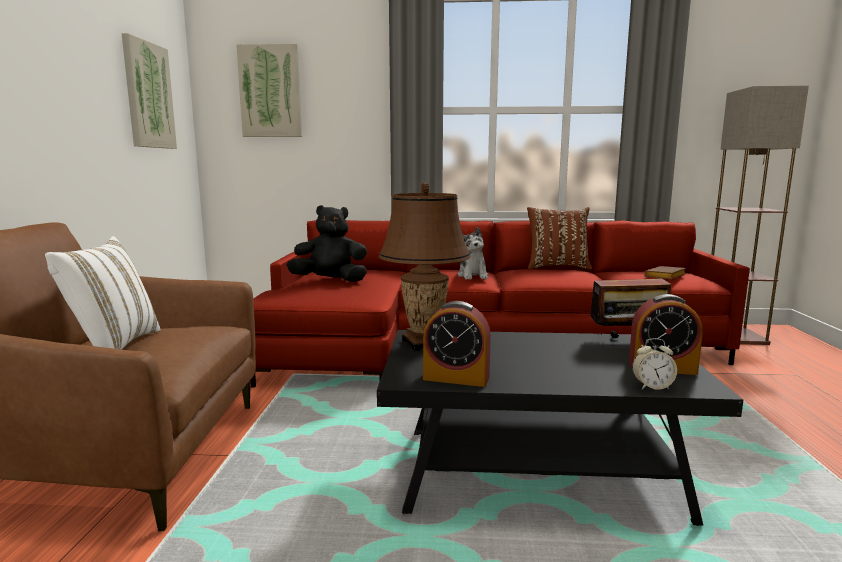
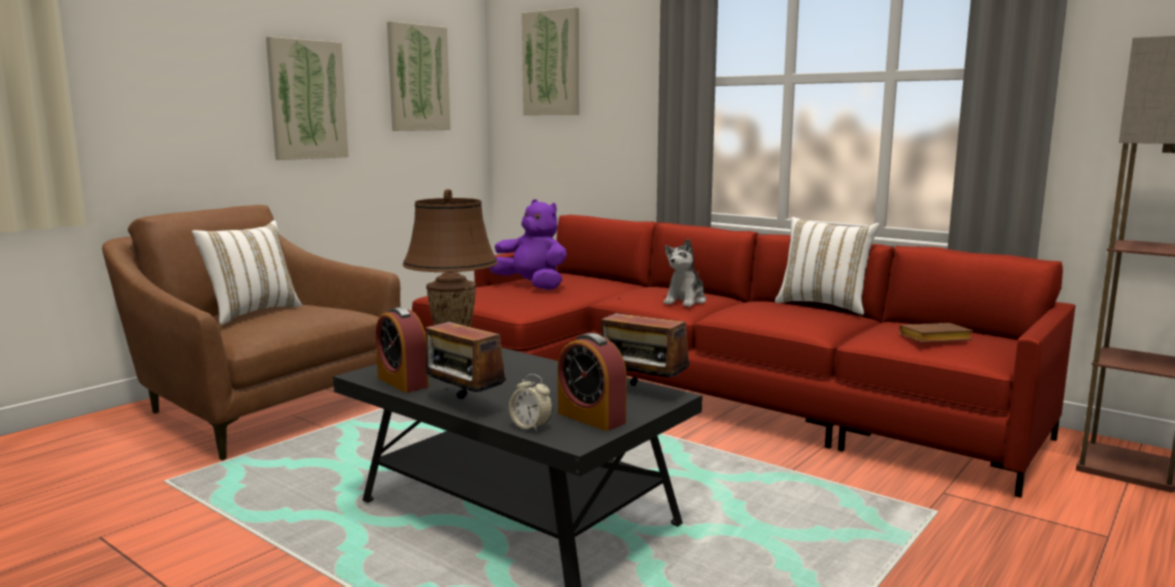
camera: 35 degrees right, 0 degrees up
black plush toy [287,205,367,282] -> purple plush toy [489,199,567,290]
brown pillow [527,207,592,270] -> white pillow [775,217,880,315]
none -> picture [266,37,349,160]
none -> radio [426,306,506,399]

